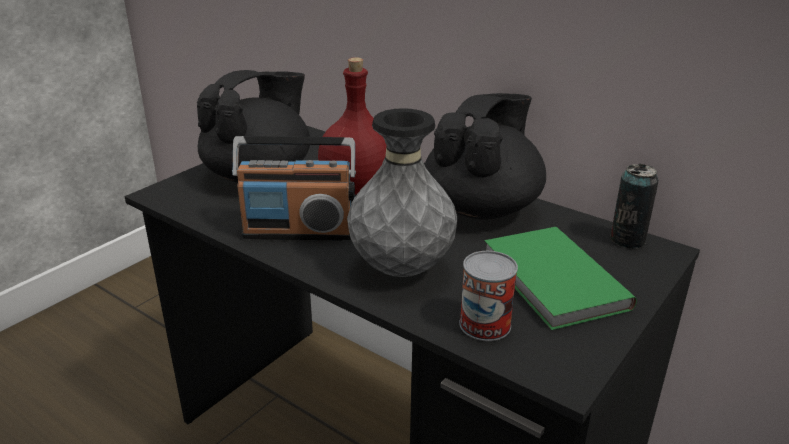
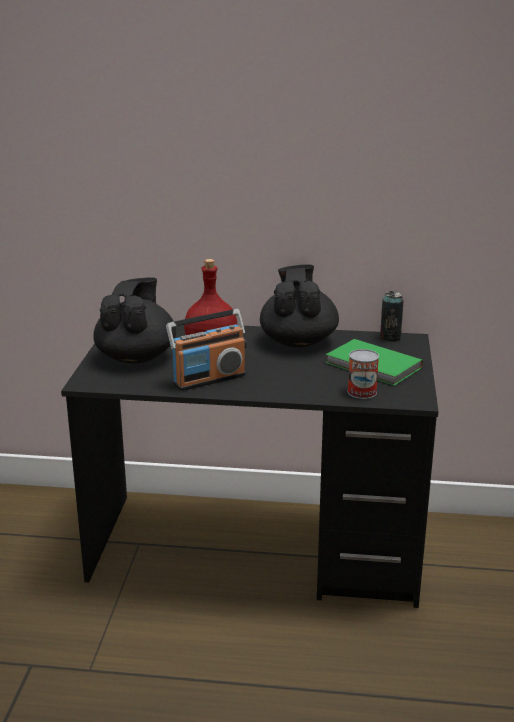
camera: 30 degrees left, 5 degrees down
grey vase [347,108,458,277] -> none

